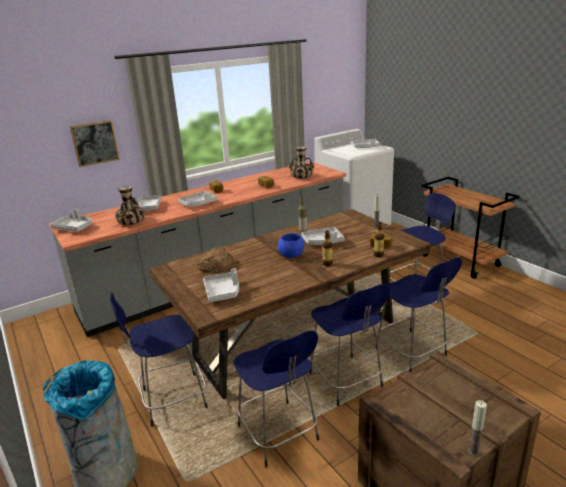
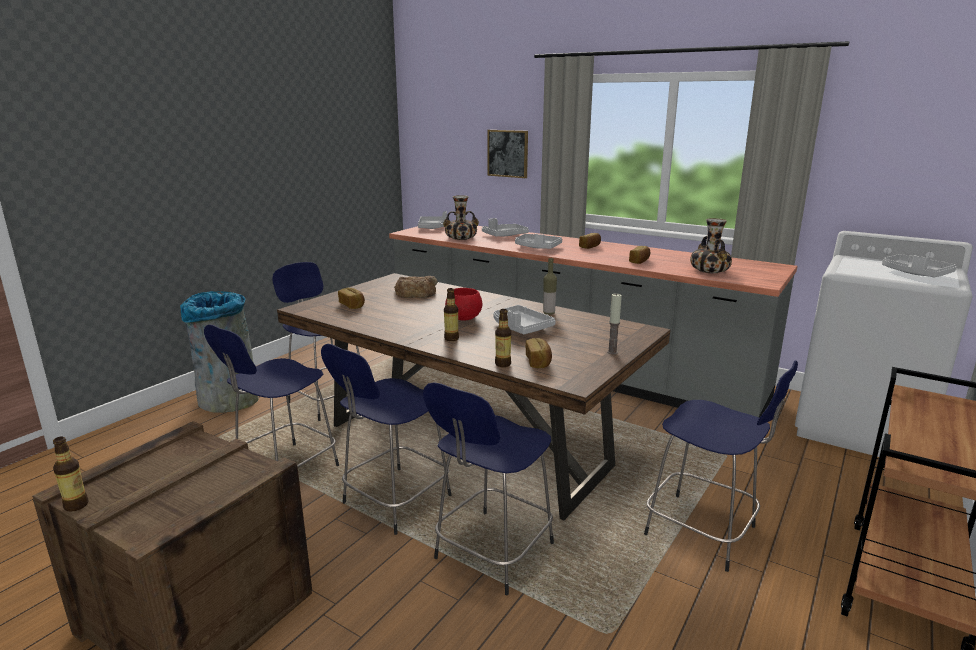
camera: 65 degrees right, 5 degrees down
grey tray [203,268,239,302] -> bread [338,288,365,309]
blue bowl [278,233,304,258] -> red bowl [445,288,482,321]
candle [468,400,487,456] -> bottle [53,437,89,512]

